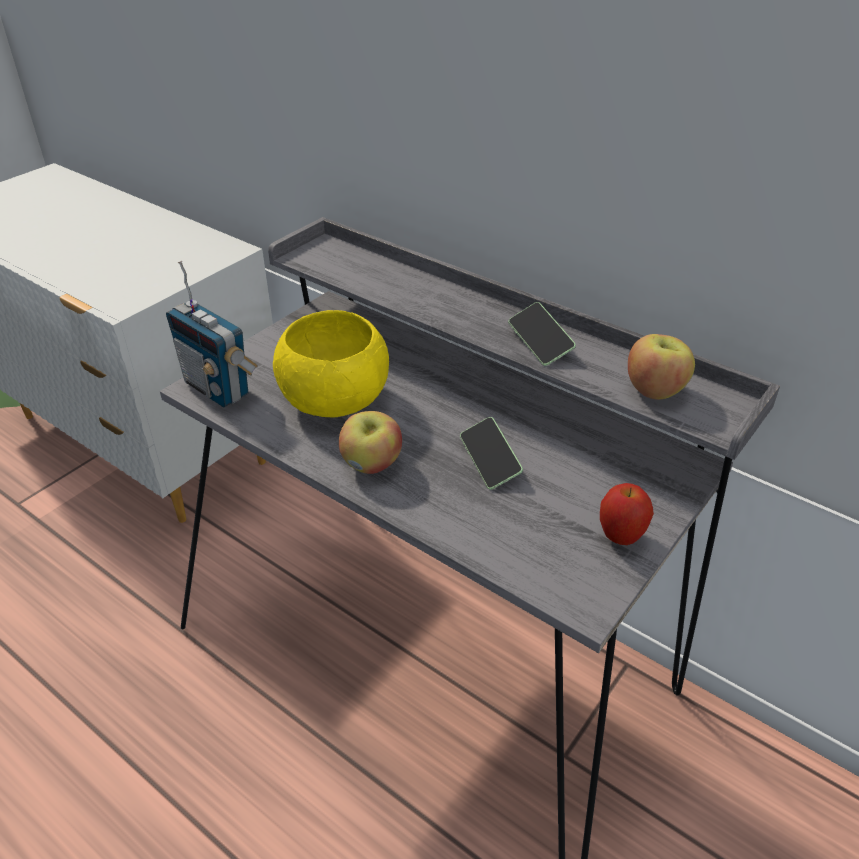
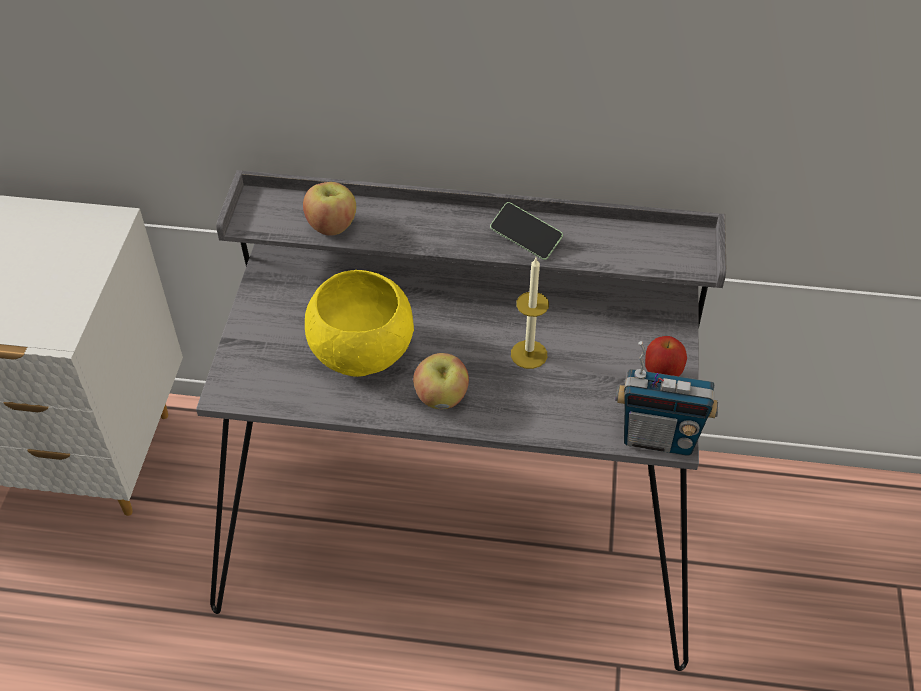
camera: 30 degrees left, 10 degrees up
radio [166,261,258,408] -> radio moved to [615,341,719,456]
phone [460,417,523,490] -> candle [511,258,549,369]
apple [628,334,695,400] -> apple moved to [303,182,356,236]

